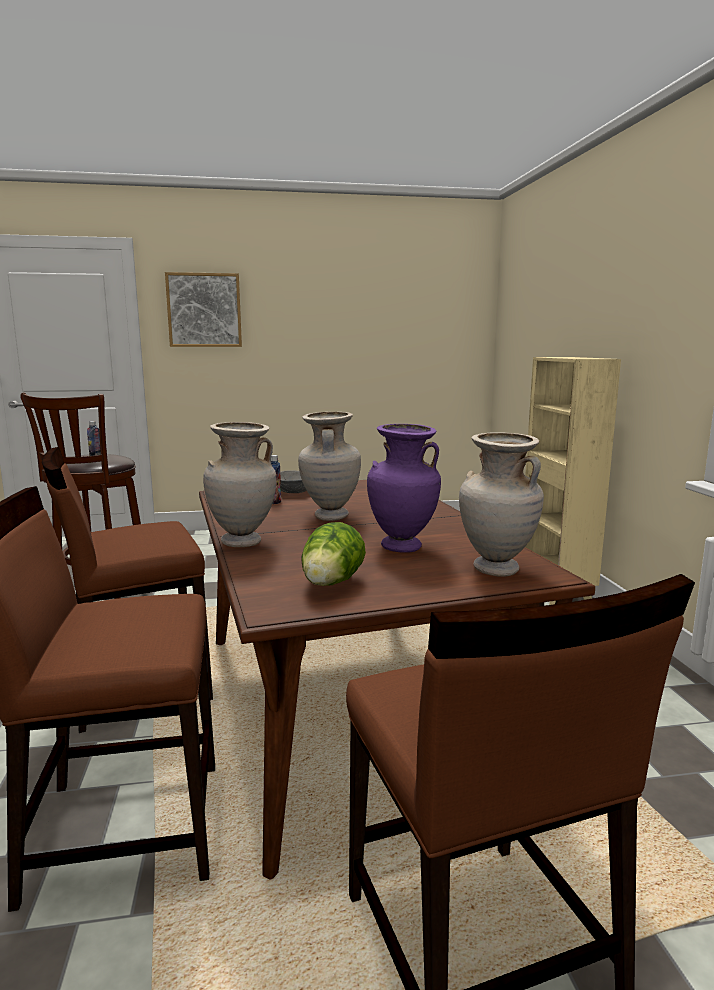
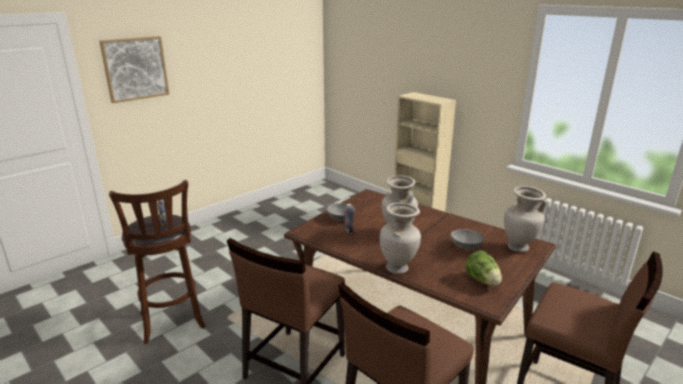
camera: 35 degrees left, 10 degrees up
purple vase [367,424,441,553] -> grey bowl [451,229,484,250]

